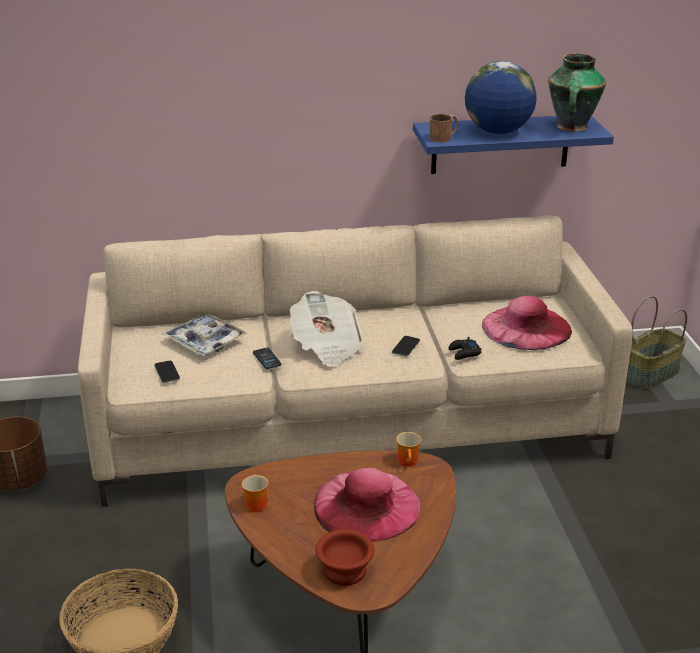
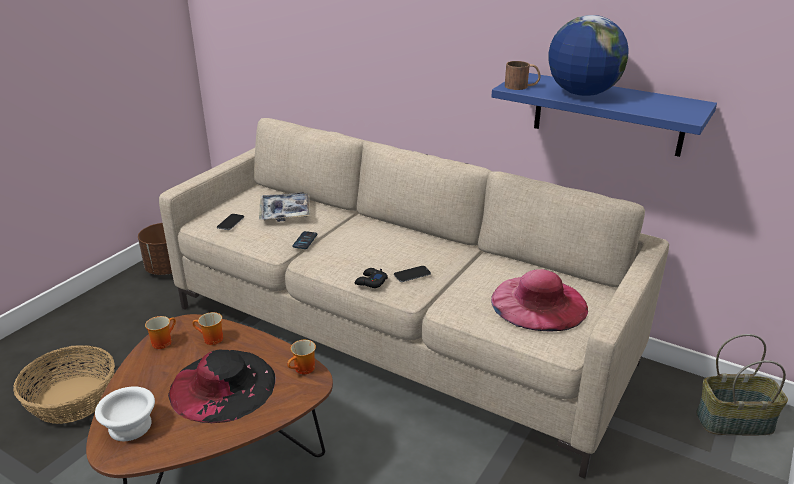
camera: 40 degrees right, 0 degrees up
newspaper [290,291,364,367] -> none
pink hat [314,468,421,542] -> black hat [168,349,276,423]
brown bowl [315,529,374,586] -> white bowl [95,387,155,441]
black game controller [448,337,482,360] -> black game controller moved to [355,268,388,288]
vase [548,54,606,132] -> none
none -> mug [192,312,223,345]

